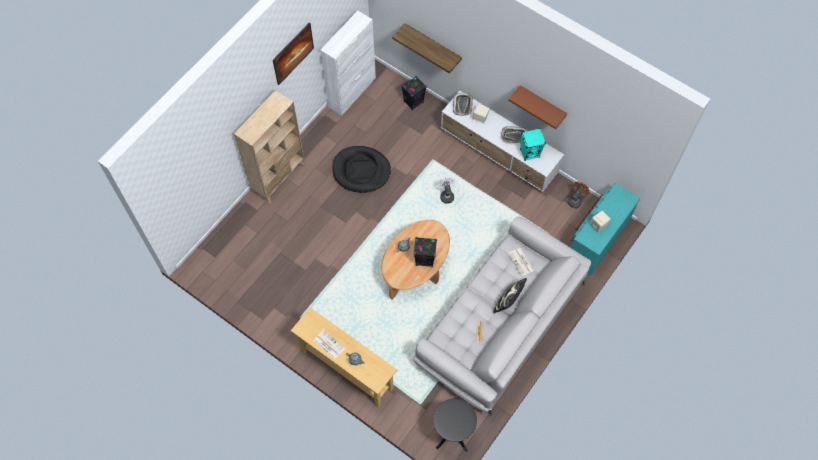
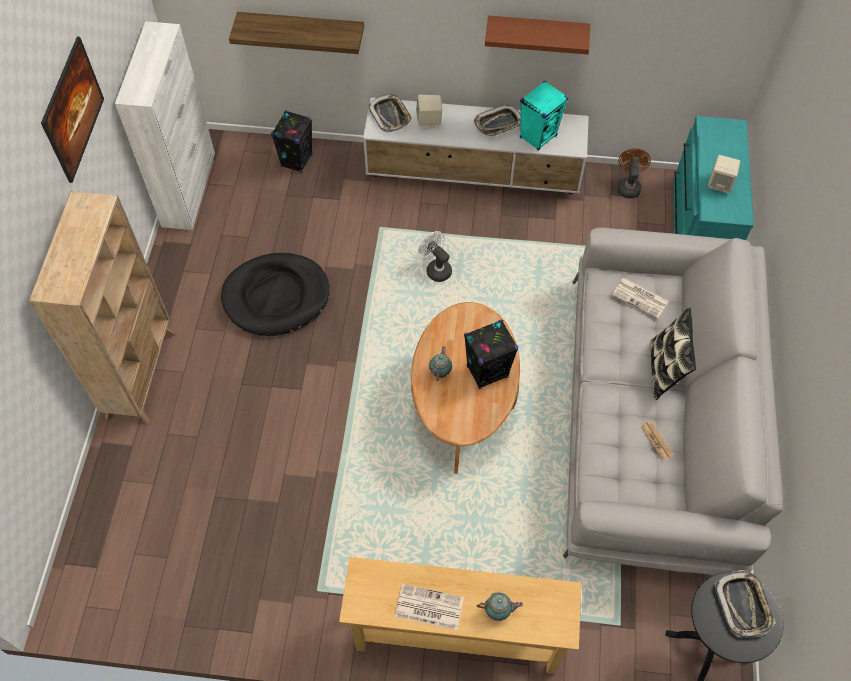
camera: 30 degrees left, 5 degrees down
none -> tray [714,570,776,638]

